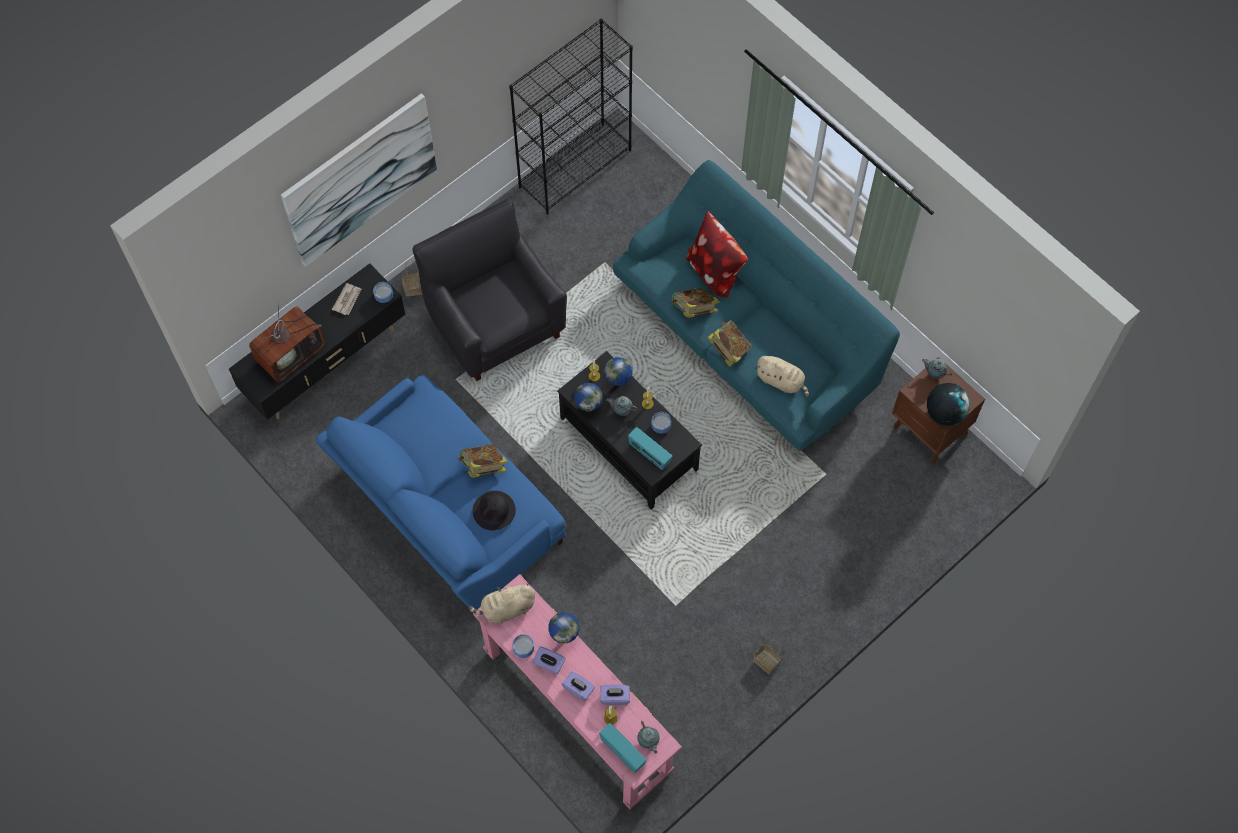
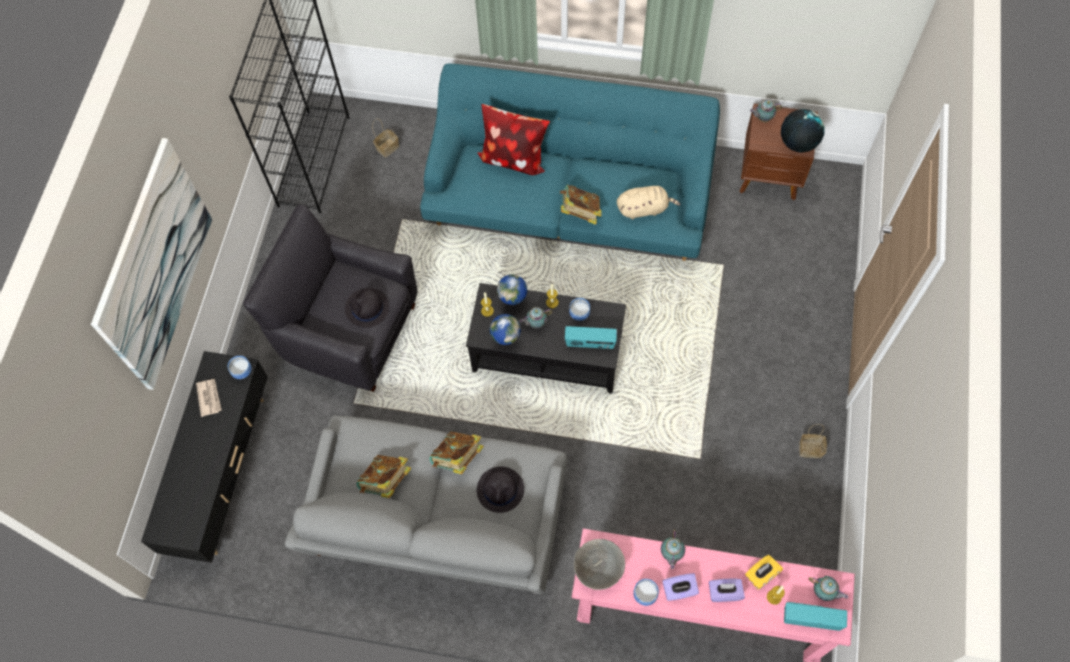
camera: 35 degrees left, 0 degrees up
television [249,303,325,382] -> none
blue sofa [315,375,565,609] -> grey sofa [285,415,567,594]
basket [402,260,422,296] -> basket moved to [372,119,399,158]
beige plush toy [468,581,535,624] -> grey bowl [574,539,625,590]
globe [548,612,579,644] -> teapot [661,529,685,569]
purple tissue box [600,684,630,705] -> yellow tissue box [745,555,783,590]
book [671,287,720,318] -> book moved to [357,455,411,498]
none -> black hat [345,288,389,328]

